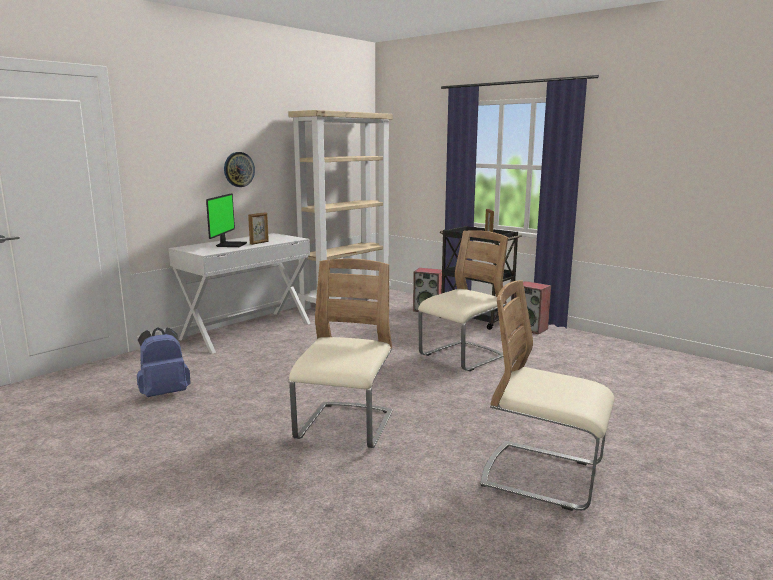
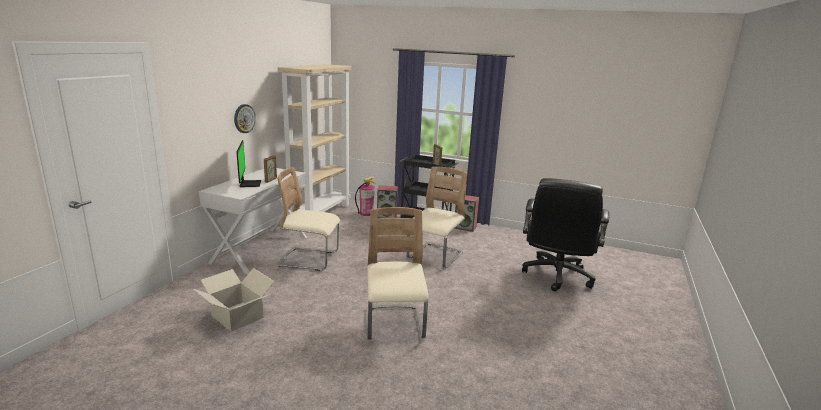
camera: 20 degrees left, 5 degrees up
blue backpack [137,327,191,397] -> cardboard box [194,268,274,332]
beige chair [480,280,615,511] -> beige chair moved to [277,167,340,271]
none -> fire extinguisher [355,176,376,216]
none -> black office chair [522,178,609,291]

